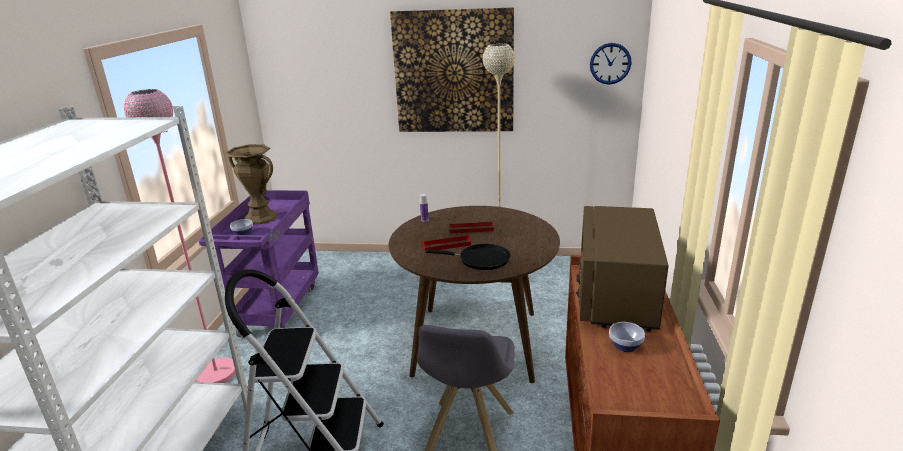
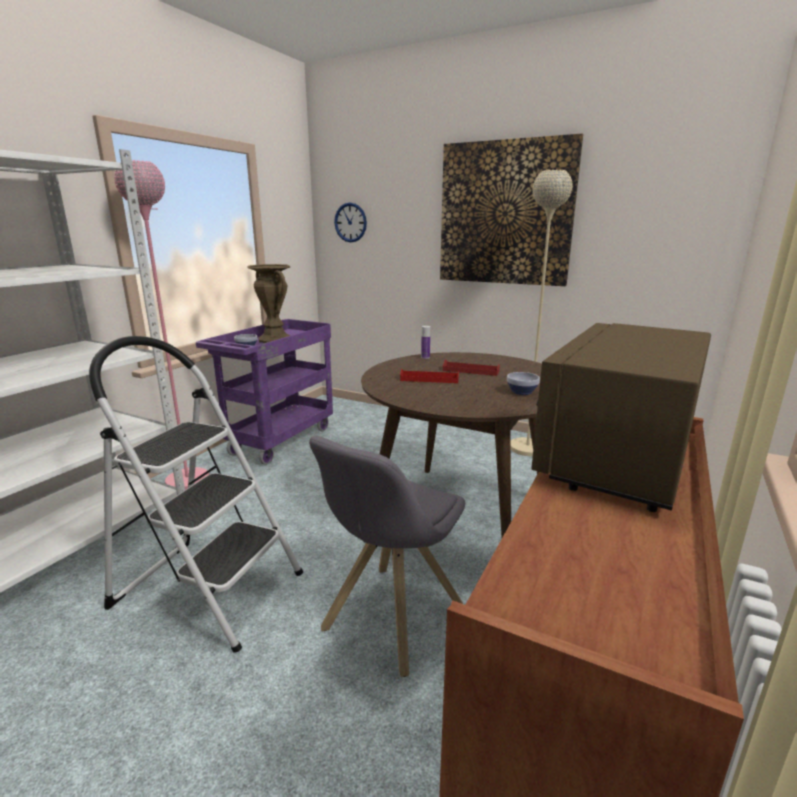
camera: 20 degrees right, 5 degrees down
black frying pan [425,244,511,270] -> none
wall clock [590,43,631,84] -> wall clock moved to [334,203,367,242]
bowl [609,322,645,352] -> bowl moved to [507,372,540,395]

